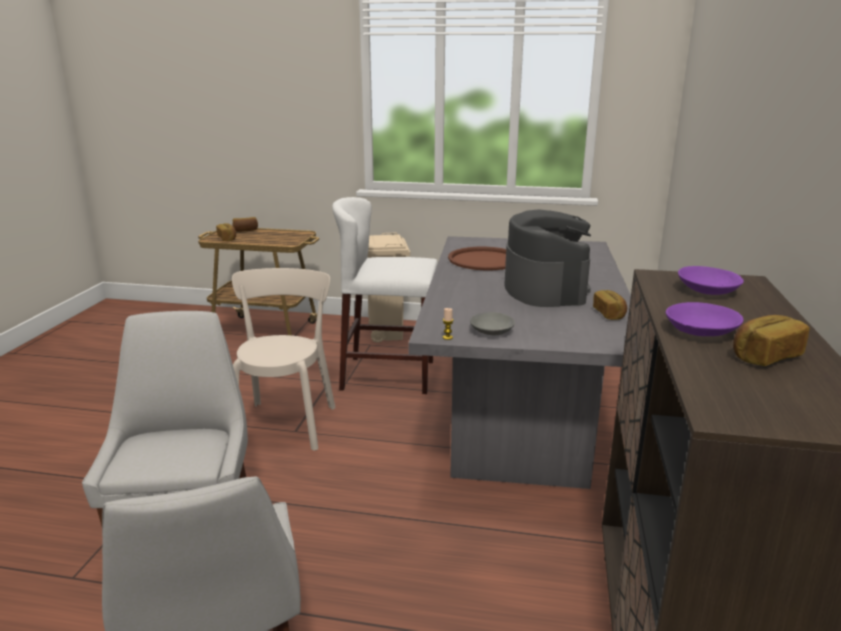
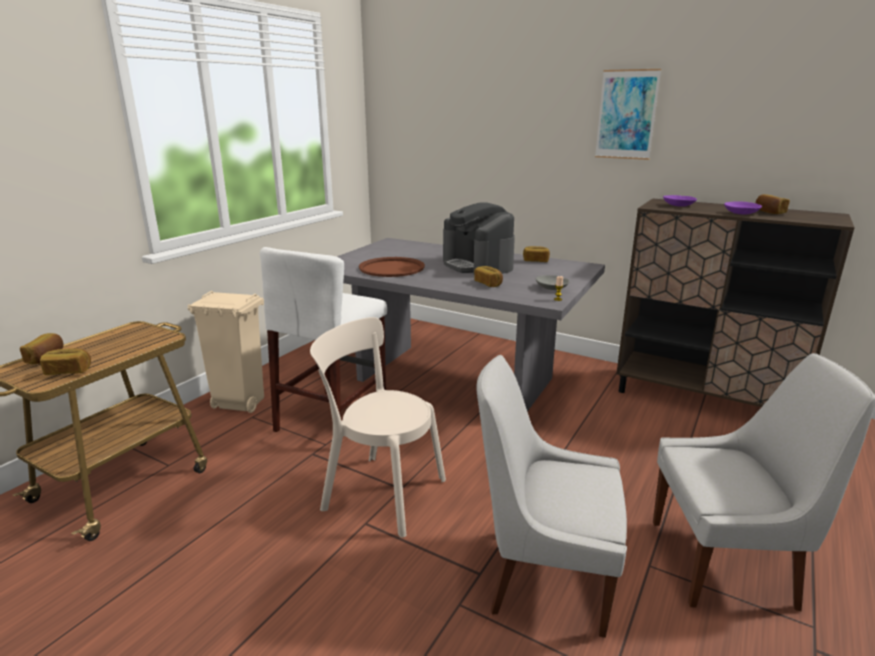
camera: 70 degrees left, 0 degrees up
coffee machine [504,209,591,307] -> coffee machine turned 135 degrees counterclockwise [443,203,515,275]
none -> bread [474,266,503,287]
none -> picture [595,69,661,160]

